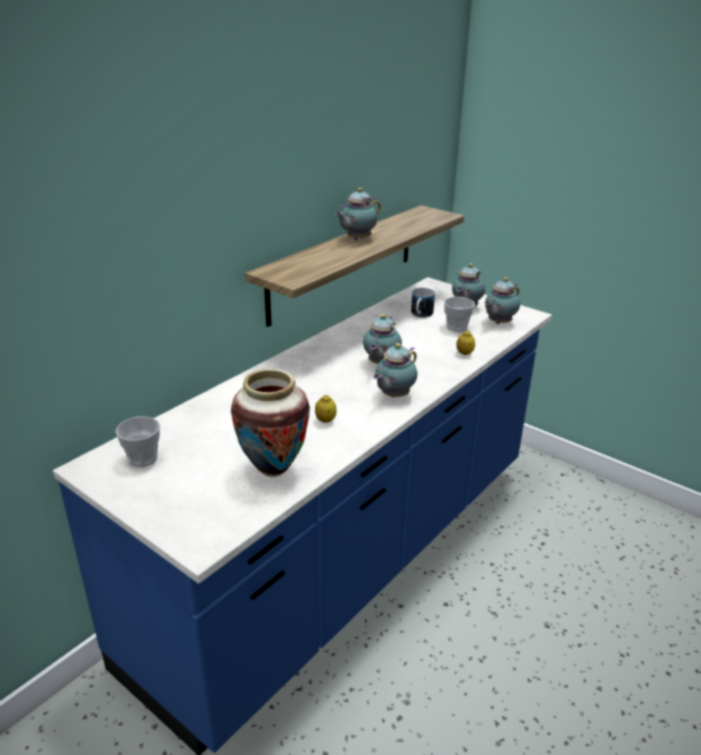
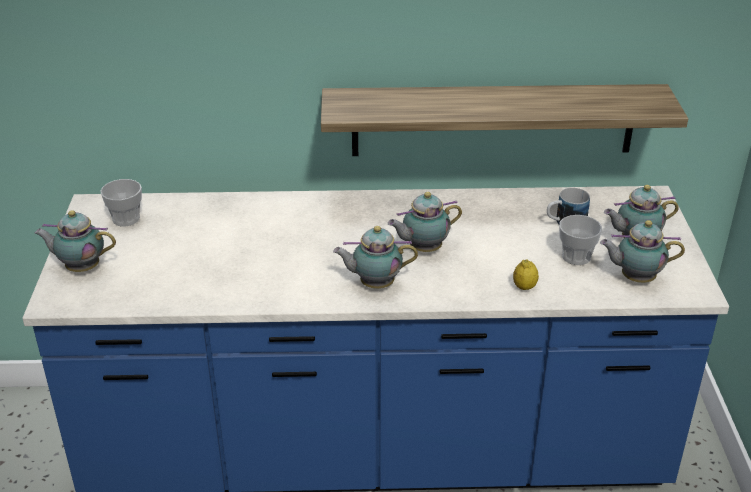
camera: 50 degrees right, 5 degrees up
vase [231,369,310,477] -> none
lemon [315,395,337,423] -> none
teapot [335,188,381,240] -> teapot moved to [35,210,116,272]

